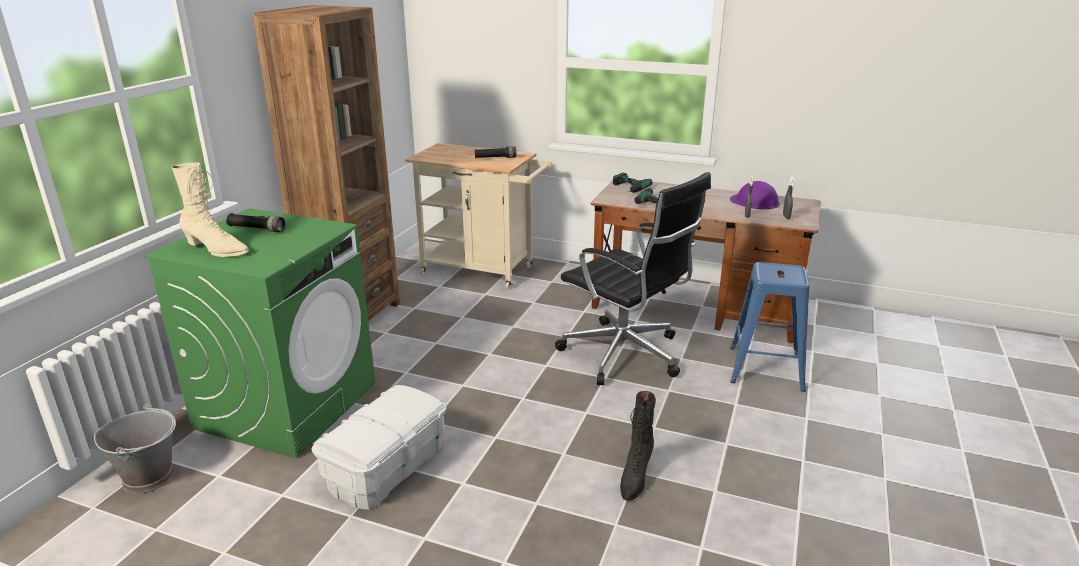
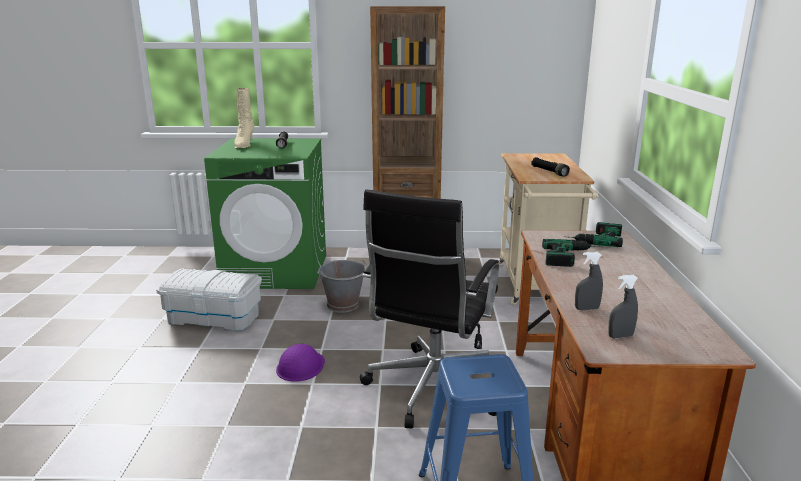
camera: 70 degrees right, 5 degrees down
grey bucket [94,404,176,494] -> grey bucket moved to [317,260,367,313]
black boot [620,391,656,501] -> none
purple hard hat [730,181,780,209] -> purple hard hat moved to [276,344,325,382]

